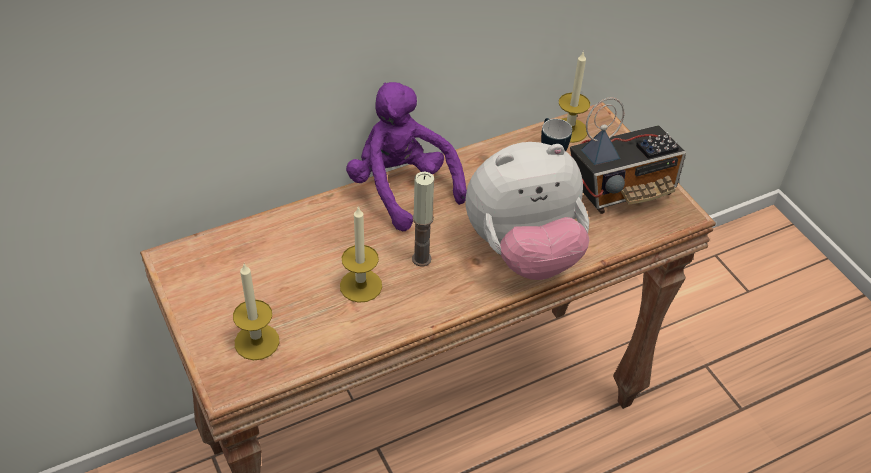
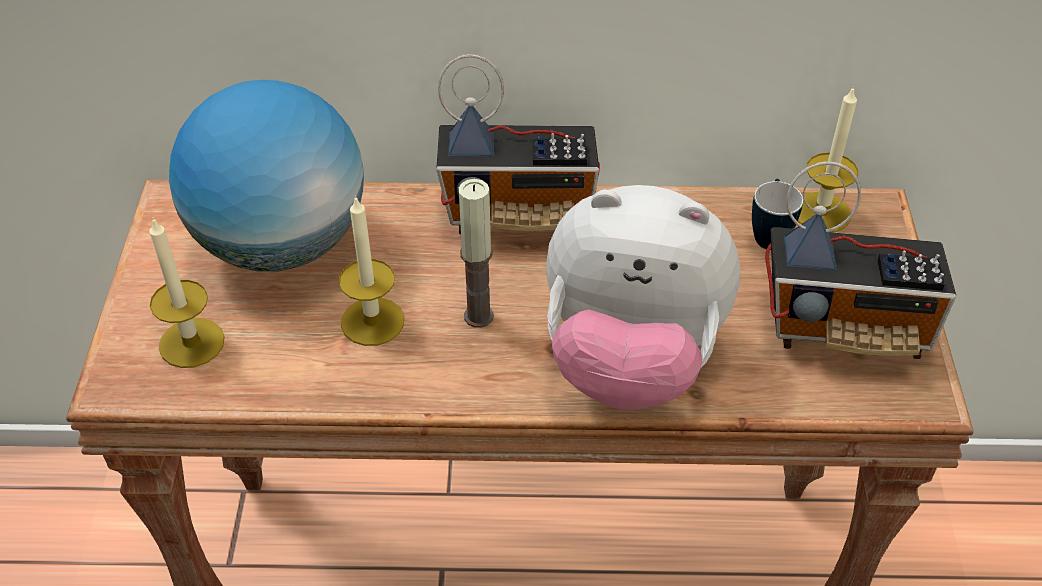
camera: 30 degrees right, 0 degrees up
purple plush toy [346,82,467,231] -> radio [436,54,600,234]
none -> globe [169,80,364,271]

